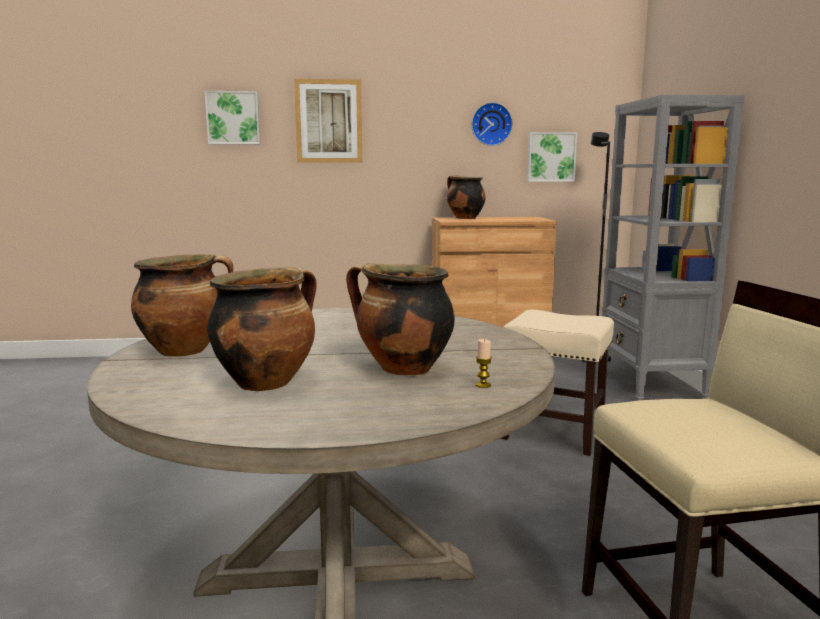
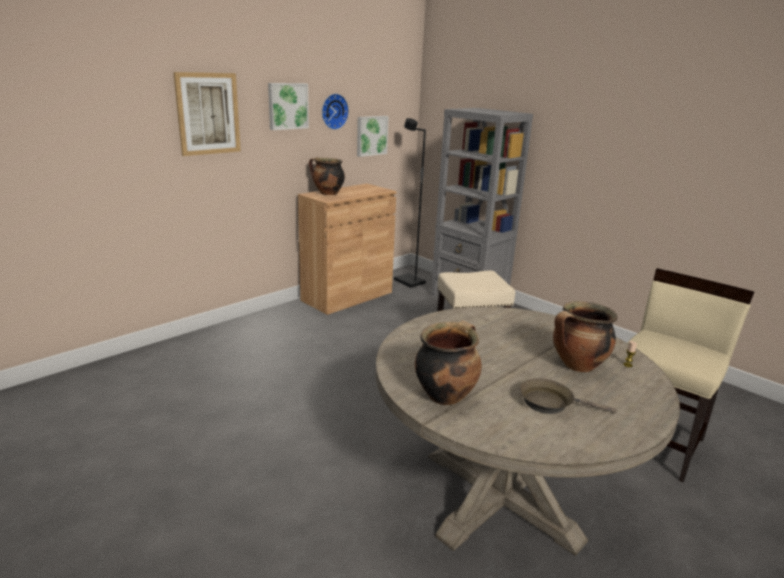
camera: 40 degrees left, 10 degrees up
picture [205,91,260,144] -> picture moved to [268,83,309,130]
cooking pot [207,267,317,391] -> brown frying pan [519,378,617,414]

